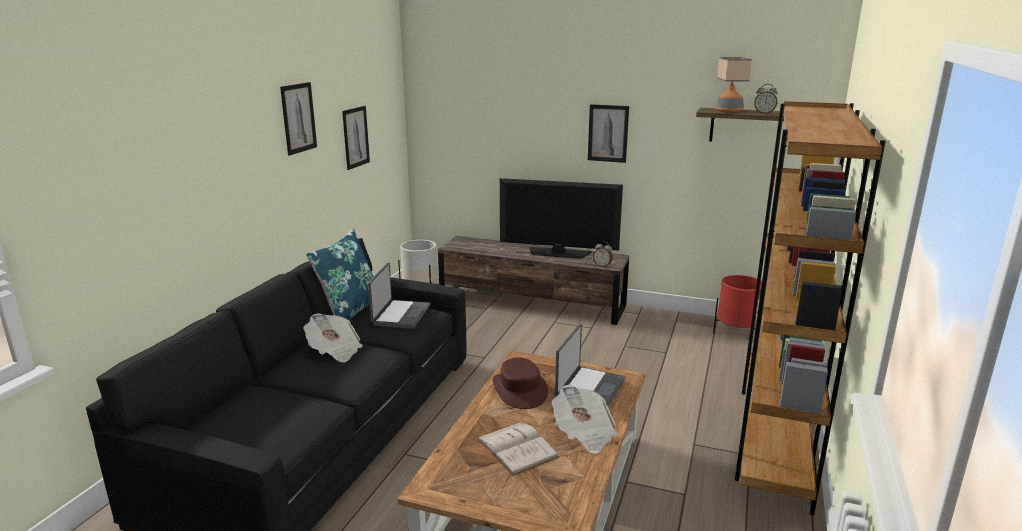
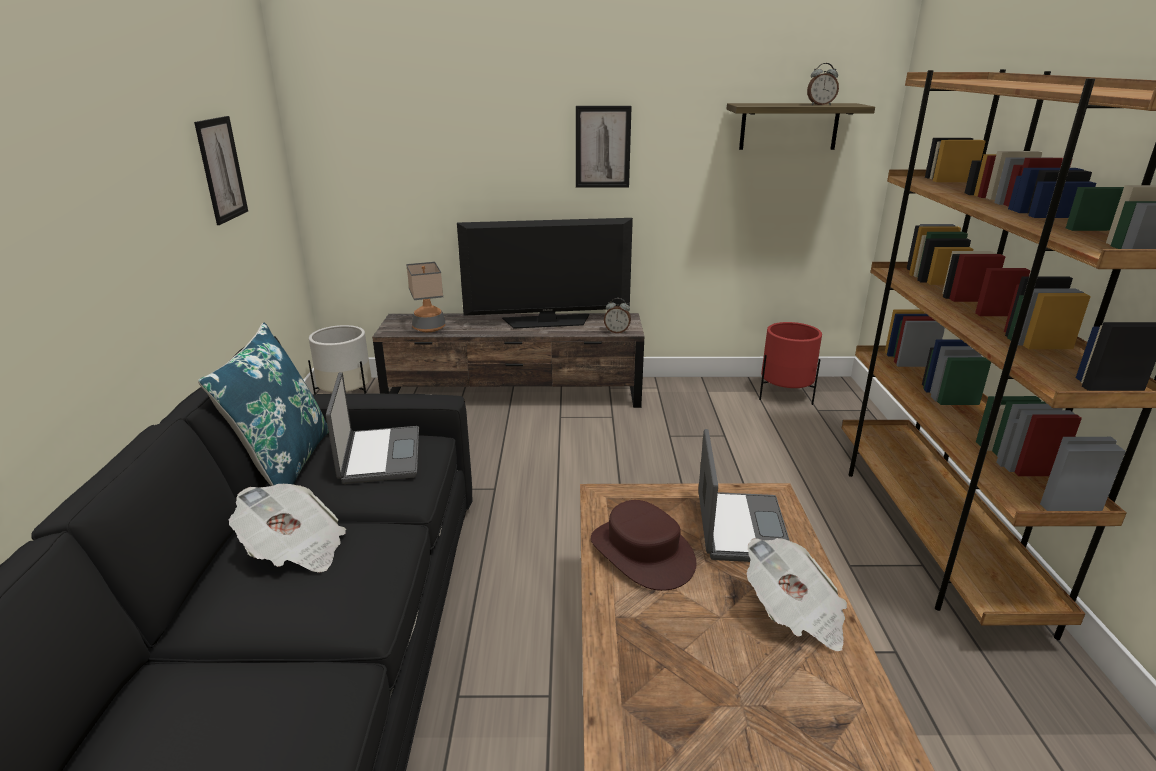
camera: 20 degrees left, 5 degrees up
picture [280,82,317,155] -> none
white book [477,421,559,476] -> none
table lamp [716,57,752,112] -> table lamp moved to [406,262,445,332]

